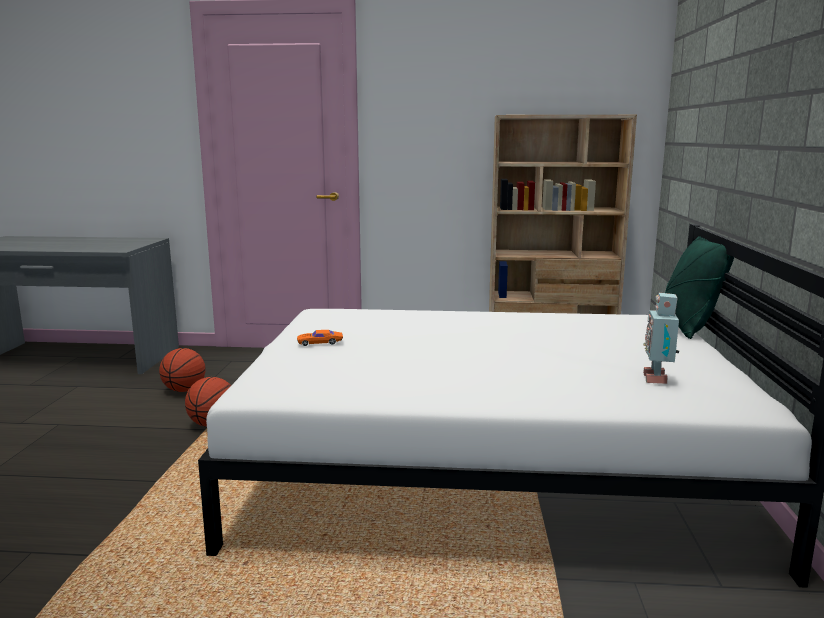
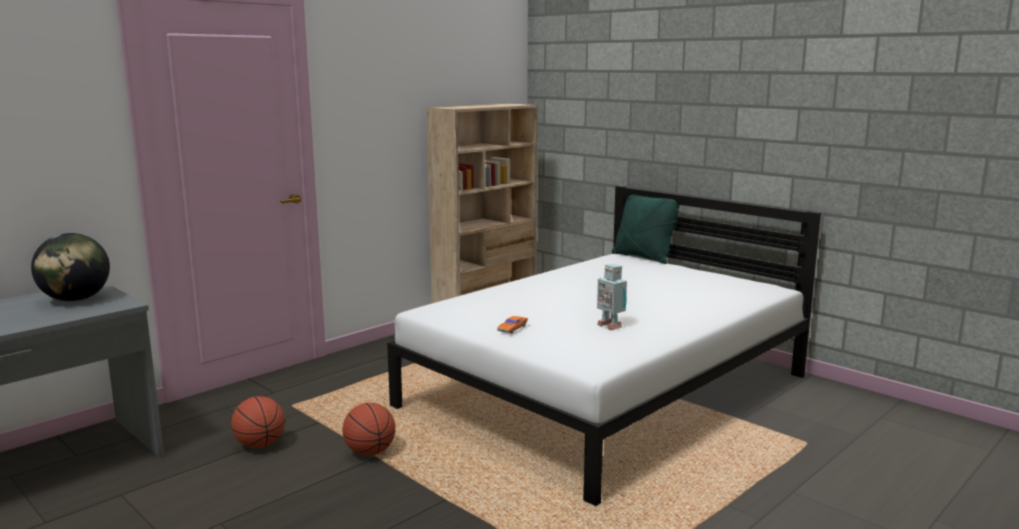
camera: 50 degrees left, 0 degrees up
toy robot [643,293,679,384] -> toy robot moved to [597,264,627,330]
none -> globe [31,233,110,302]

